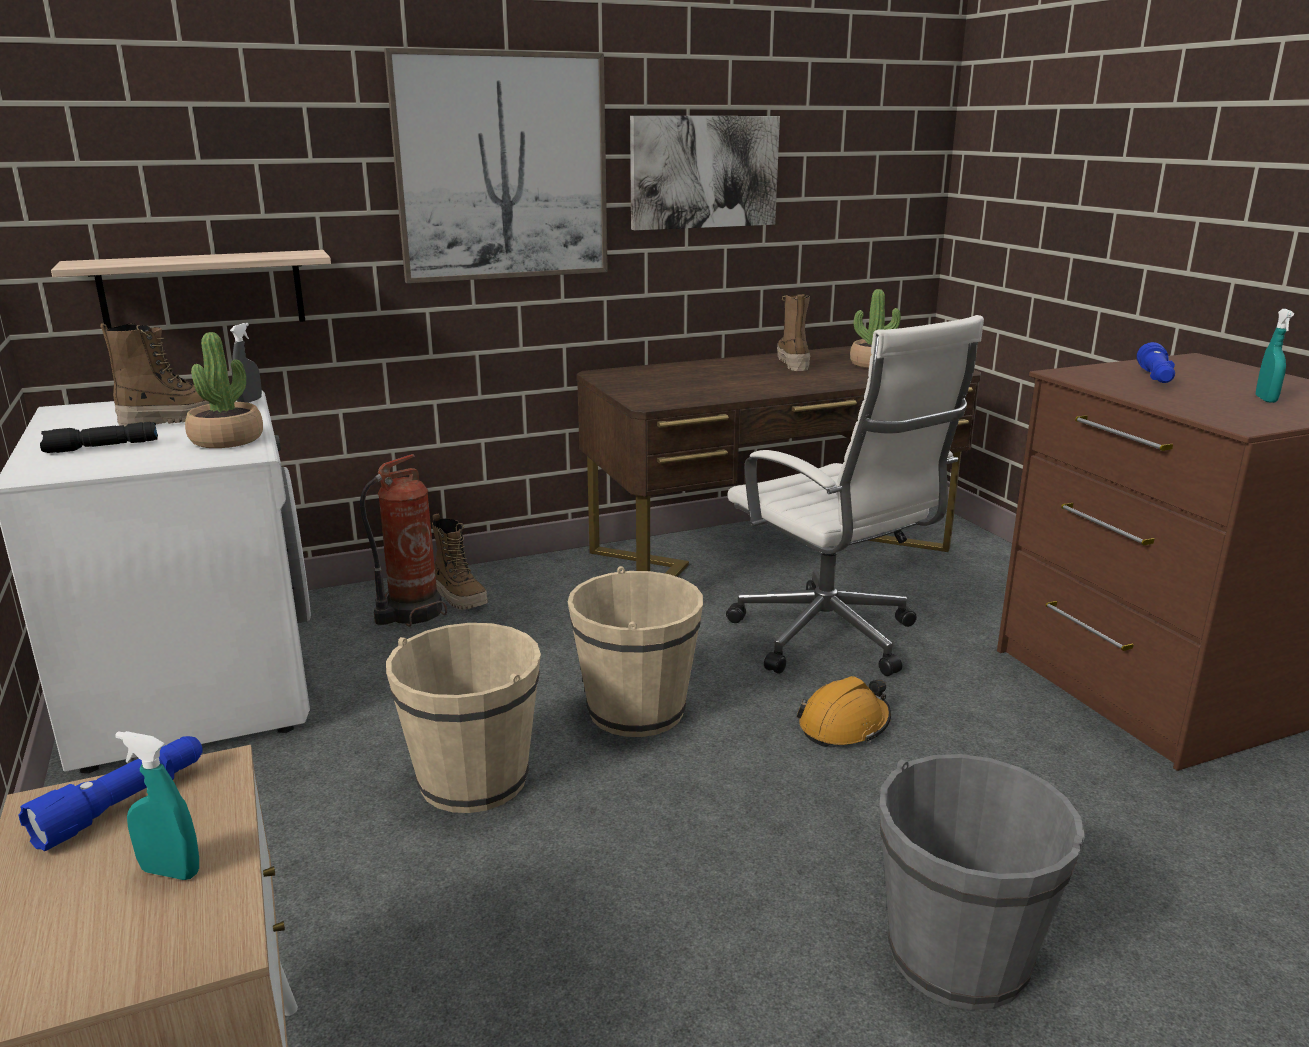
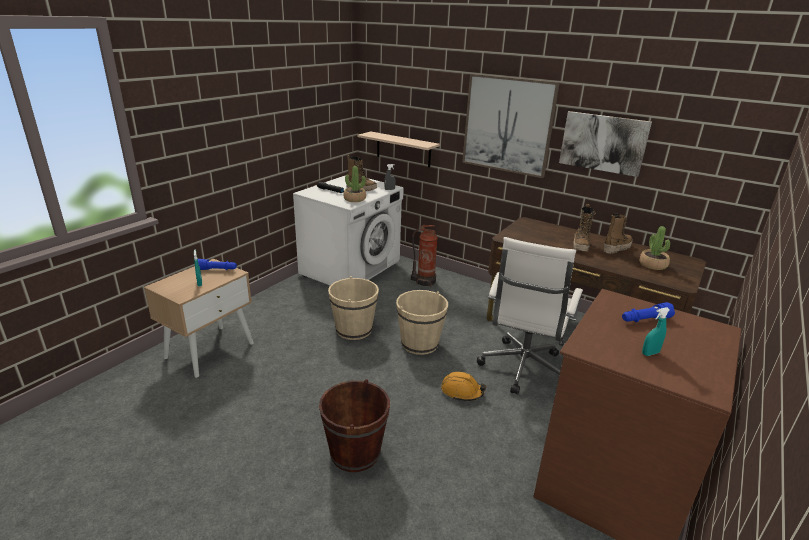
camera: 55 degrees right, 5 degrees up
boot [432,513,488,610] -> boot moved to [573,204,596,252]
grey bucket [879,754,1085,1010] -> brown bucket [319,379,390,472]

